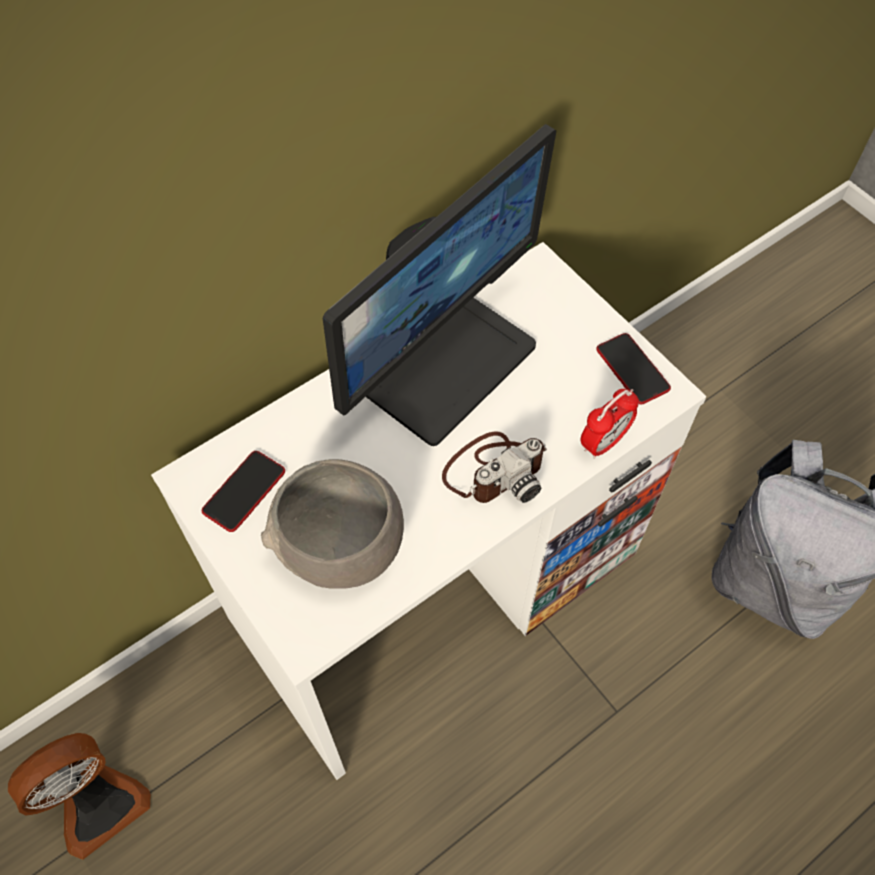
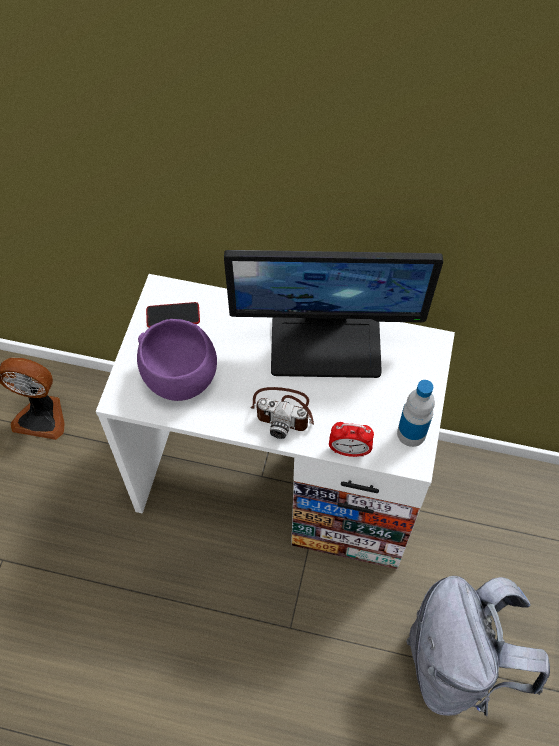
camera: 50 degrees right, 0 degrees up
grey bowl [261,459,404,589] -> purple bowl [137,319,217,401]
phone [596,333,671,405] -> bottle [397,380,435,447]

